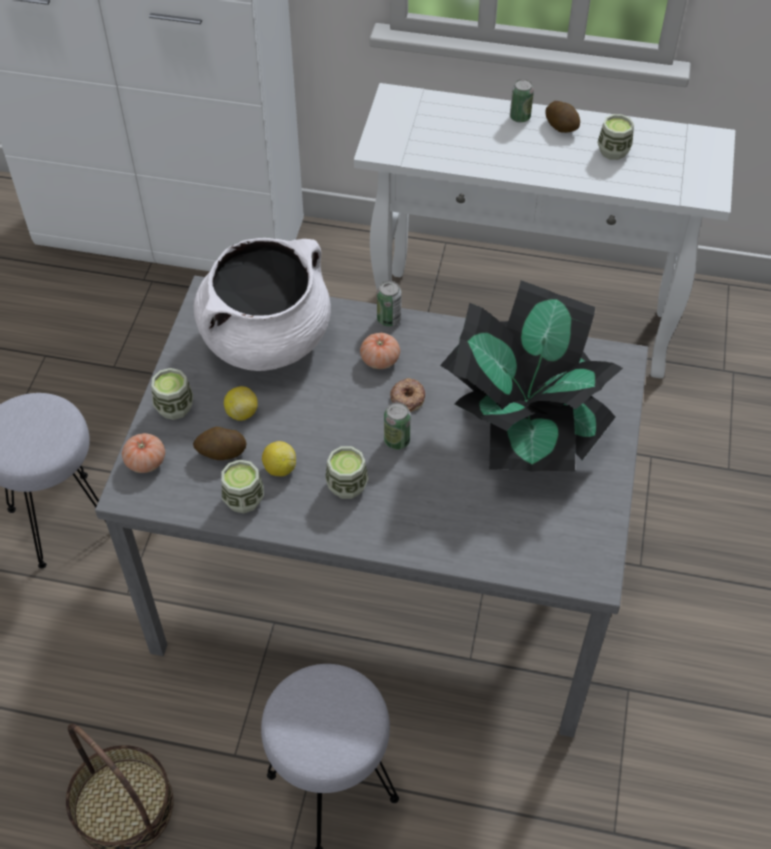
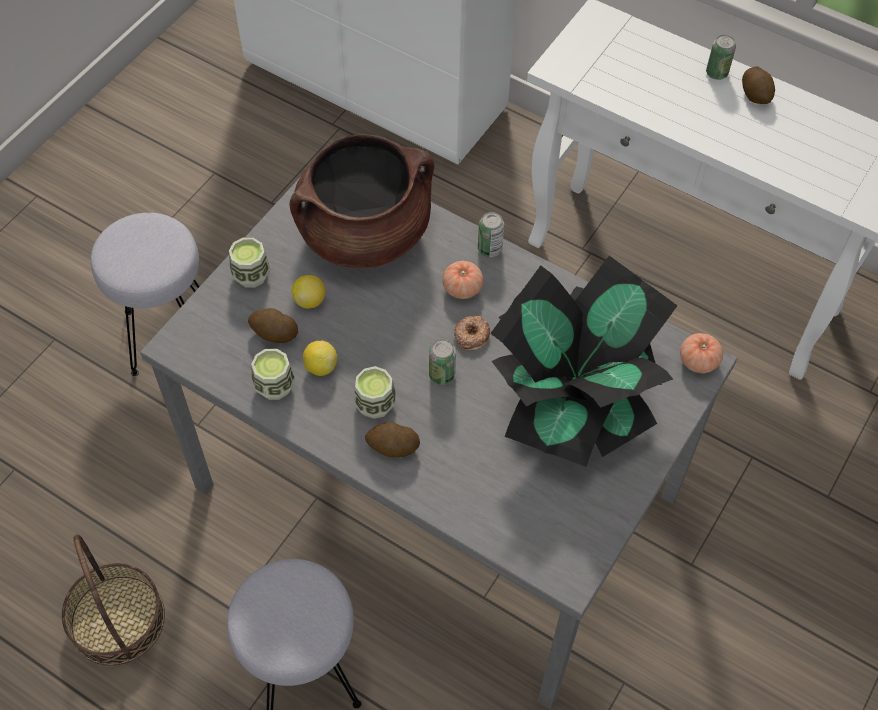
camera: 20 degrees right, 5 degrees up
tomato [122,433,165,473] -> tomato moved to [680,333,723,373]
white cooking pot [194,238,331,371] -> brown cooking pot [289,134,434,268]
cup [597,114,634,160] -> none
none -> potato [365,422,420,457]

